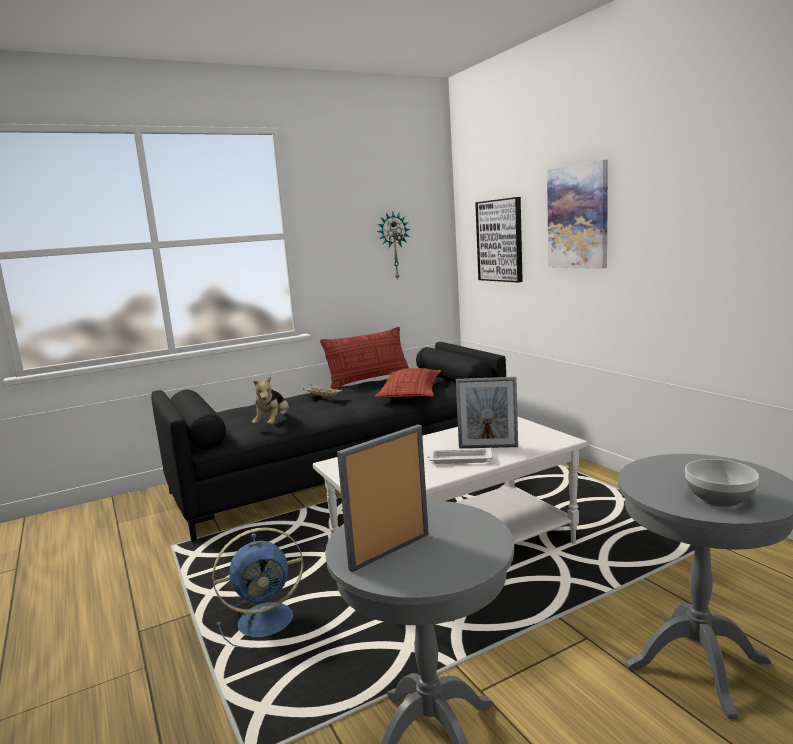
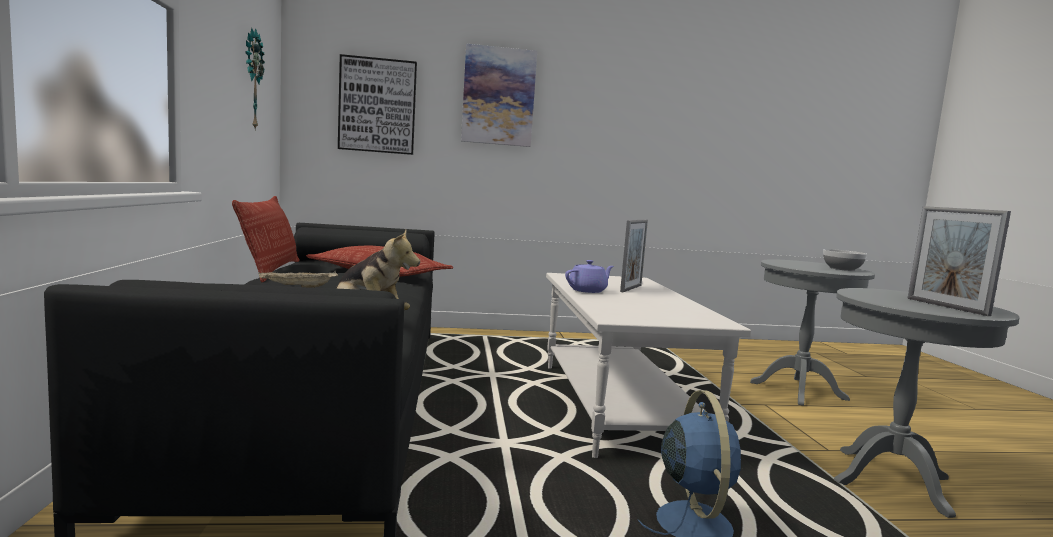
camera: 70 degrees left, 5 degrees down
white tray [427,448,493,464] -> none
none -> purple teapot [565,260,614,293]

